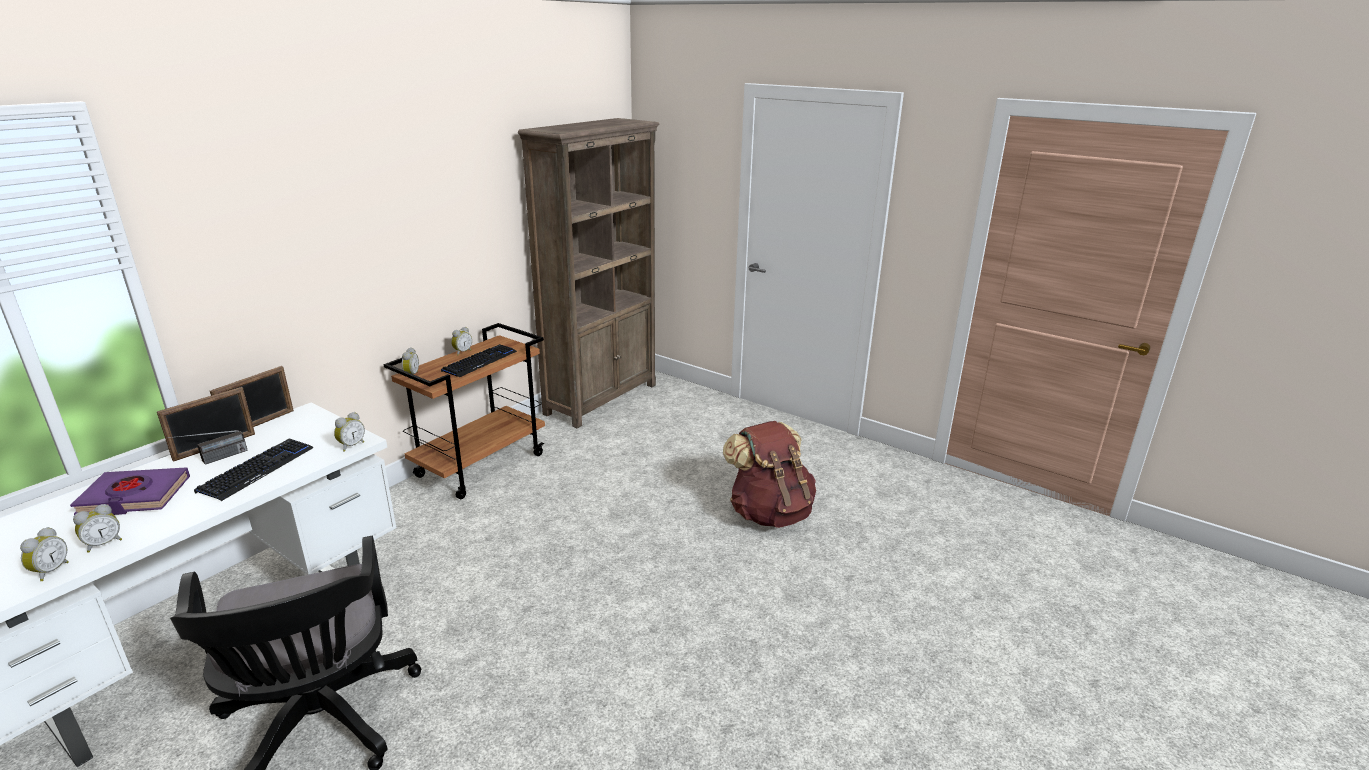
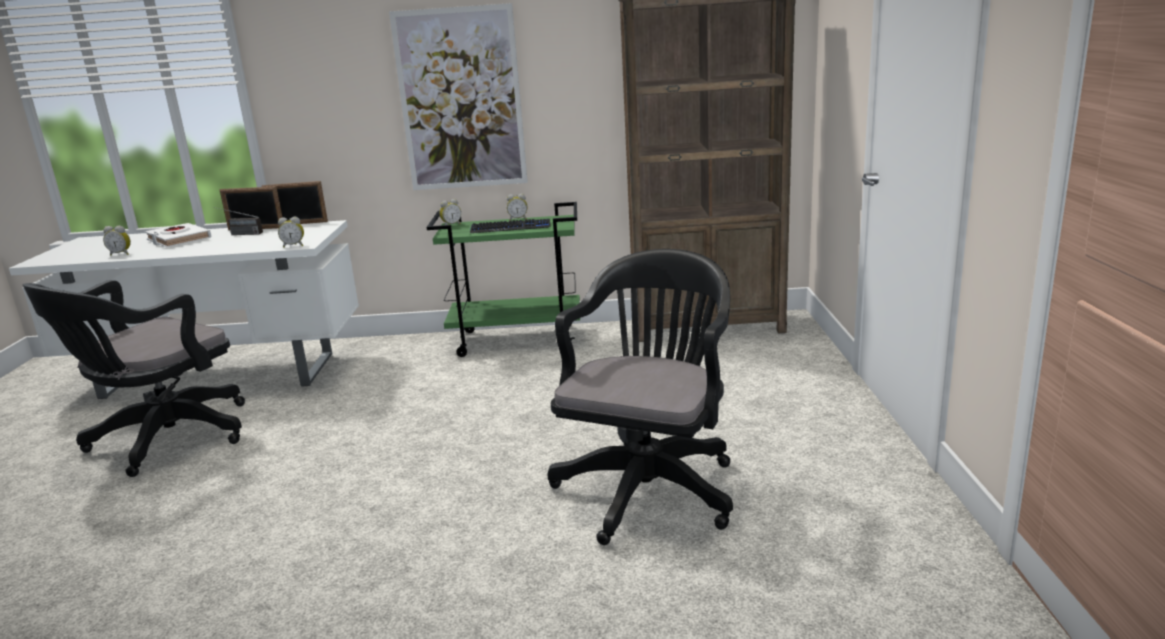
camera: 55 degrees right, 5 degrees down
alarm clock [20,527,69,581] -> none
purple book [70,467,190,515] -> white book [145,223,211,247]
keyboard [194,438,314,501] -> none
brown cart [383,323,545,499] -> green cart [426,202,580,357]
brown backpack [723,421,816,528] -> black office chair [548,249,733,545]
none -> picture [389,3,528,190]

